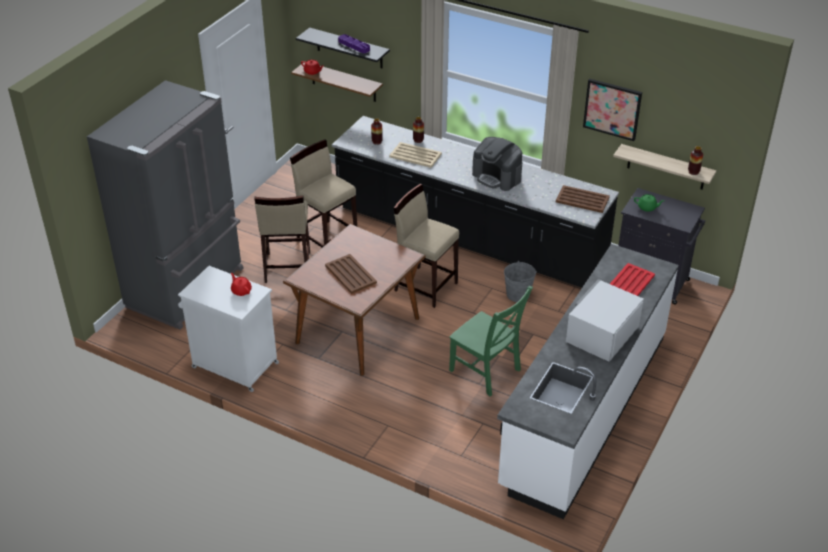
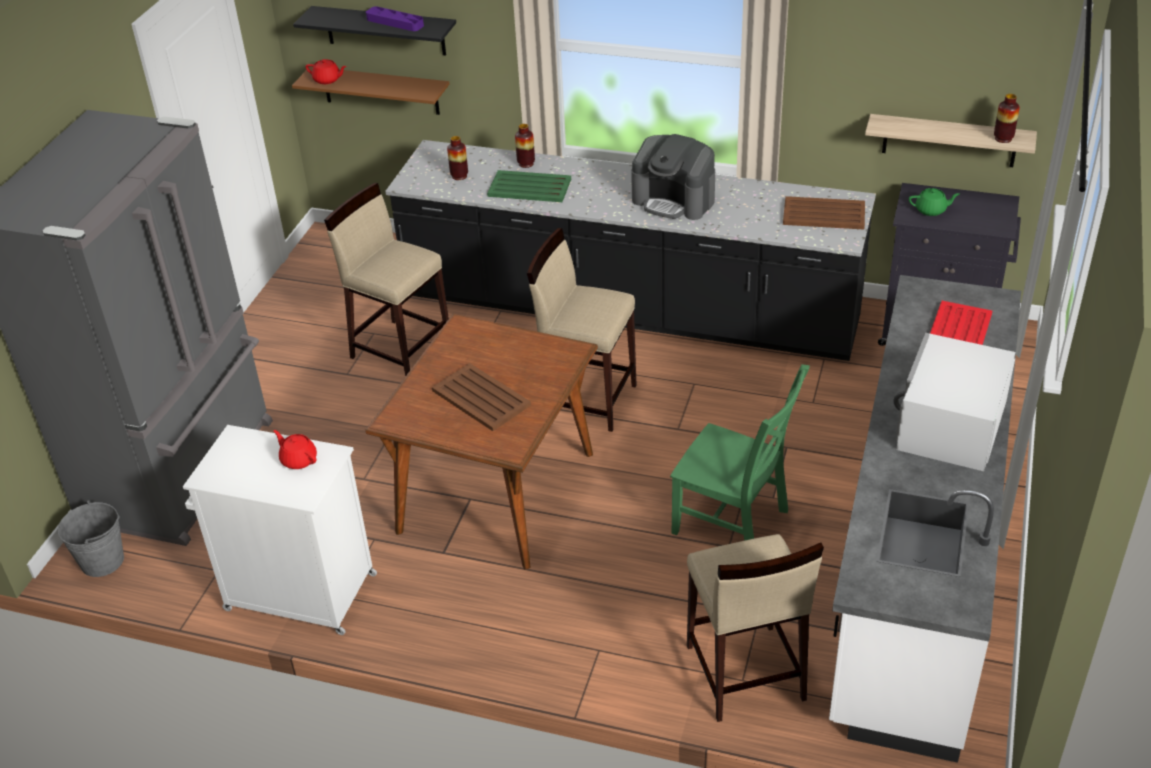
camera: 10 degrees left, 0 degrees up
beige stool [254,195,310,283] -> beige stool moved to [687,534,824,722]
beige tray [389,142,442,168] -> green tray [487,170,571,202]
grey bucket [504,261,537,302] -> grey bucket moved to [58,500,124,577]
picture [583,79,642,141] -> none

